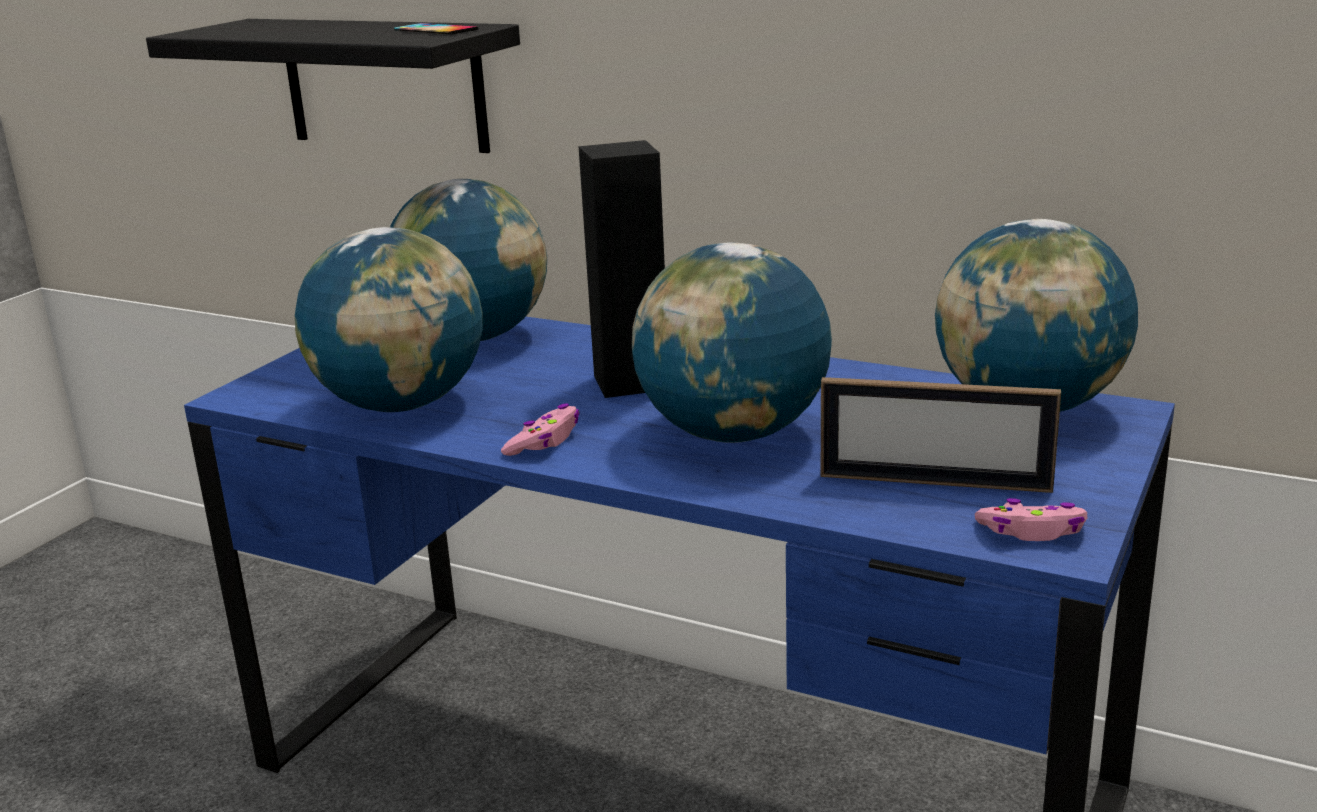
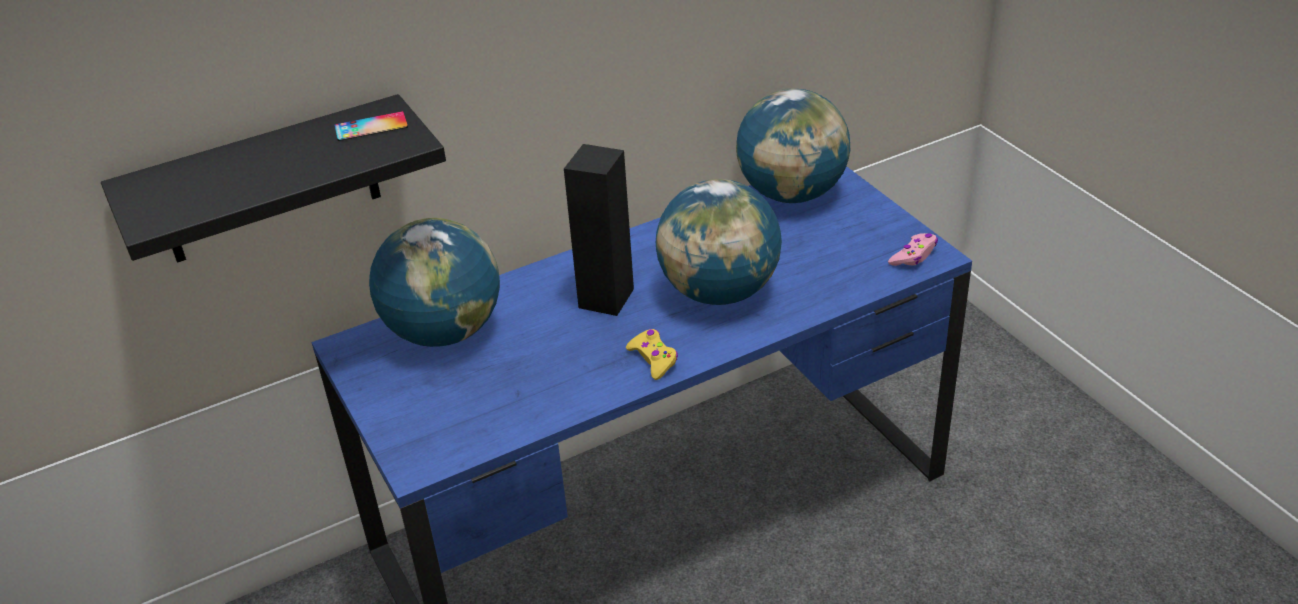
camera: 55 degrees left, 15 degrees up
globe [295,227,483,412] -> none
pink game controller [501,403,579,456] -> yellow game controller [626,329,678,380]
picture frame [821,377,1061,493] -> none

